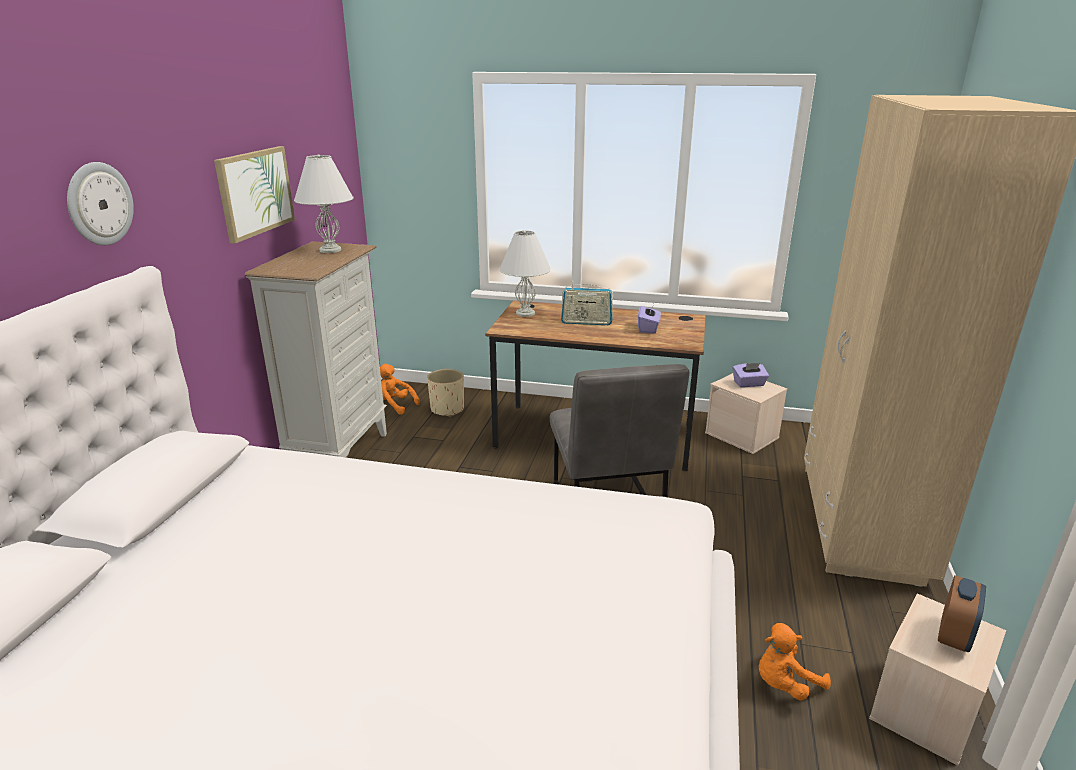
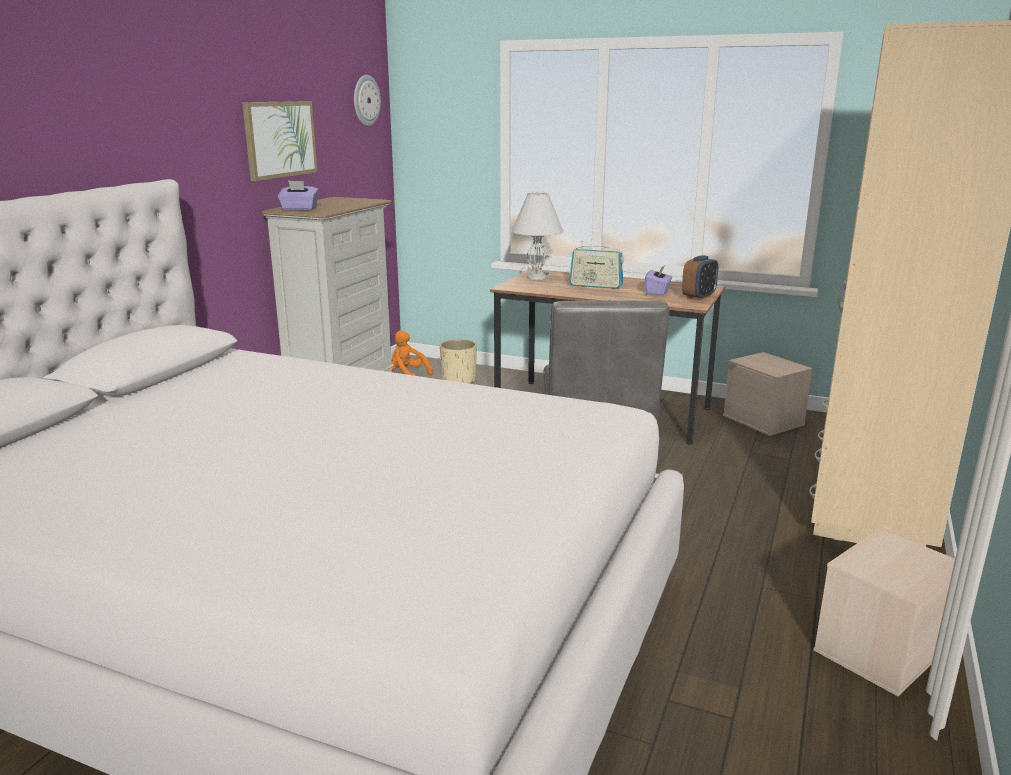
camera: 10 degrees right, 5 degrees down
wall clock [67,162,134,246] -> wall clock moved to [354,75,381,126]
white table lamp [294,154,353,253] -> none
purple tissue box [733,363,769,387] -> purple tissue box moved to [278,181,319,210]
orange plush toy [759,623,831,701] -> none
alarm clock [938,575,986,652] -> alarm clock moved to [682,255,719,300]

